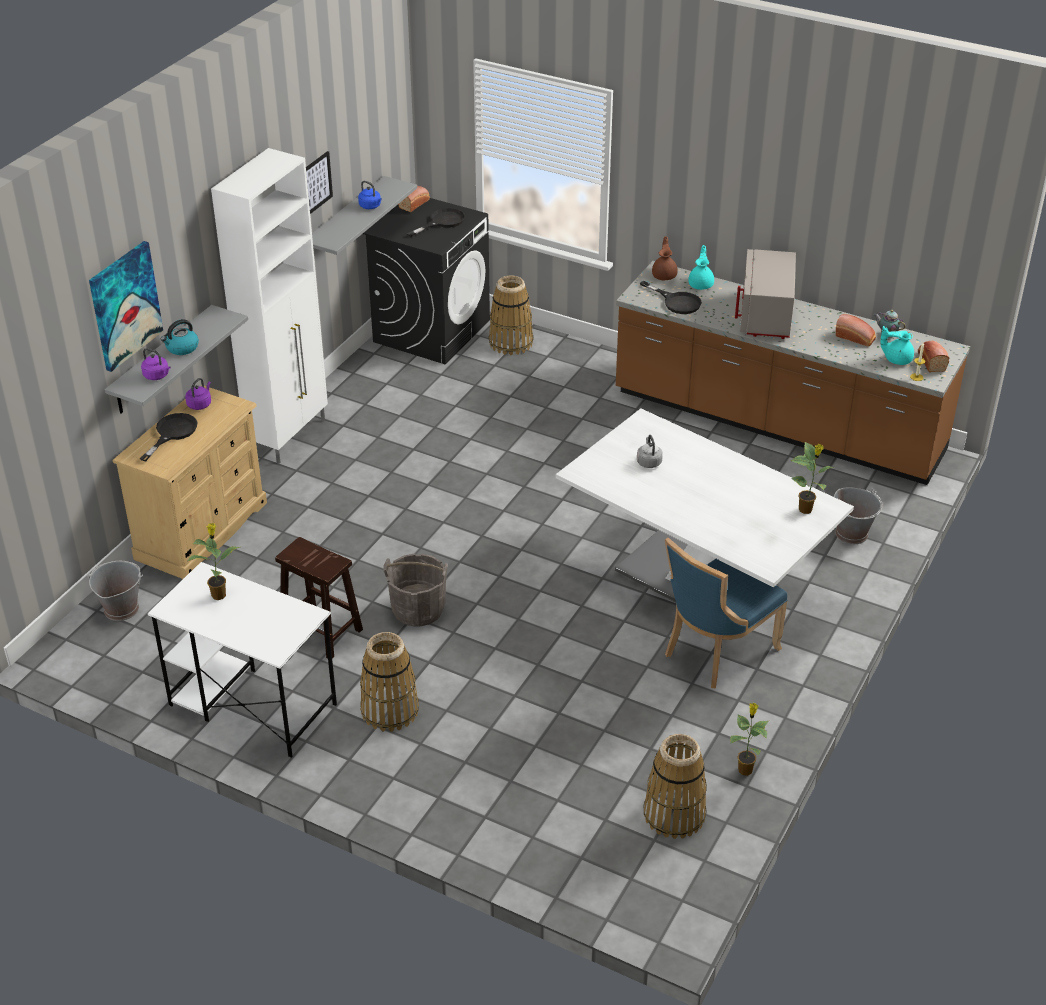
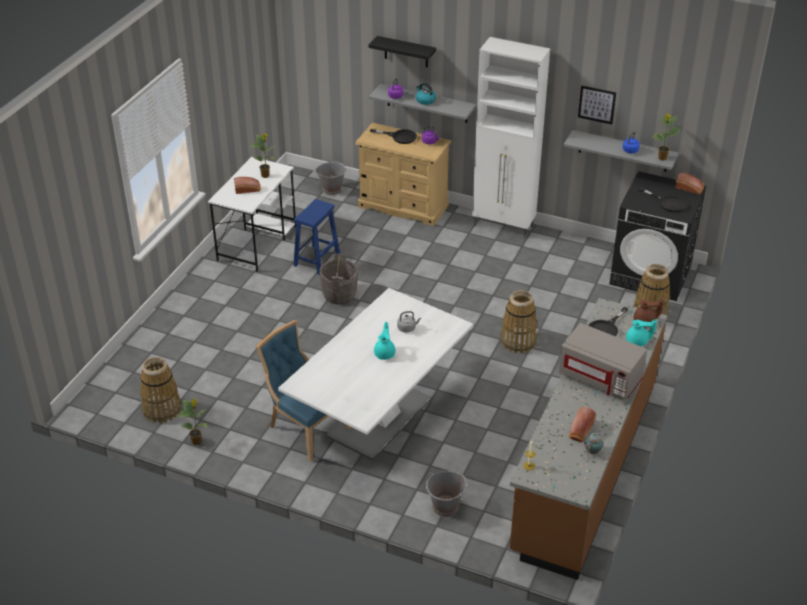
camera: 85 degrees right, 0 degrees up
picture [89,241,163,372] -> black shelf [369,36,436,67]
brown stool [275,537,363,659] -> blue stool [293,199,340,275]
basket [360,632,419,732] -> basket moved to [500,290,537,353]
grey microwave [735,249,796,339] -> grey microwave turned 150 degrees counterclockwise [558,323,647,401]
potted plant [791,442,834,514] -> potted plant moved to [652,114,681,161]
turquoise teapot [880,326,914,365] -> turquoise teapot moved to [374,322,396,360]
bread [918,341,950,372] -> bread moved to [234,177,261,194]

